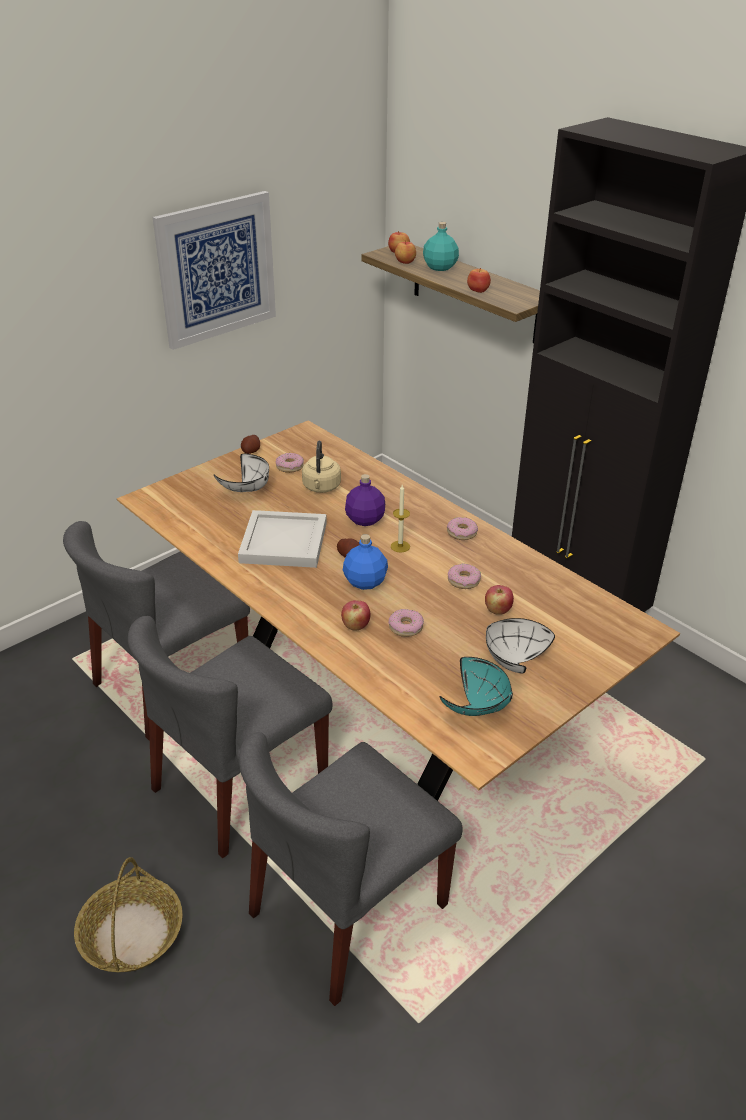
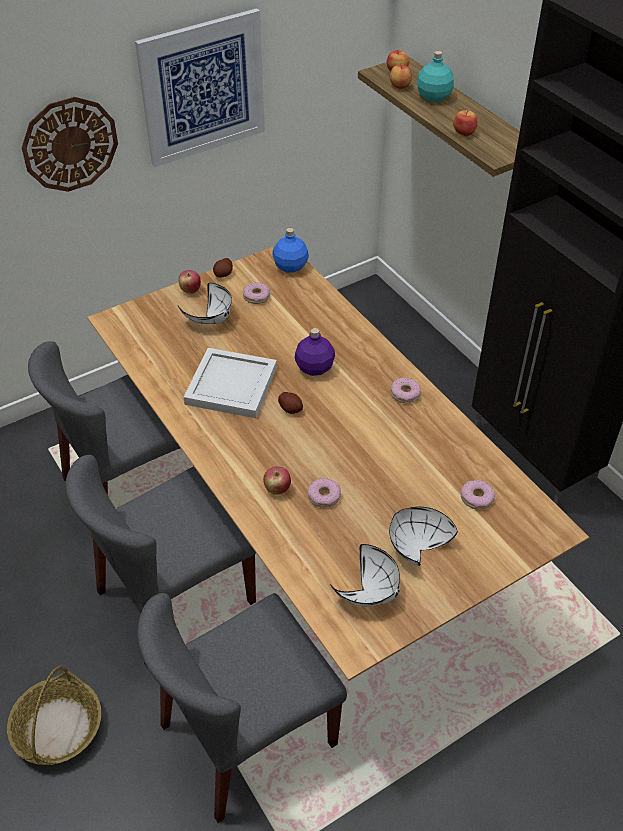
camera: 10 degrees right, 10 degrees up
beige kettle [302,441,341,493] -> none
blue bottle [343,534,388,590] -> blue bottle moved to [272,228,309,273]
candle [391,485,410,553] -> none
turquoise bowl [440,657,513,716] -> white bowl [330,544,400,606]
donut [448,564,481,589] -> donut moved to [461,480,495,510]
apple [485,585,514,615] -> apple moved to [179,270,201,294]
none -> wall clock [22,97,118,192]

